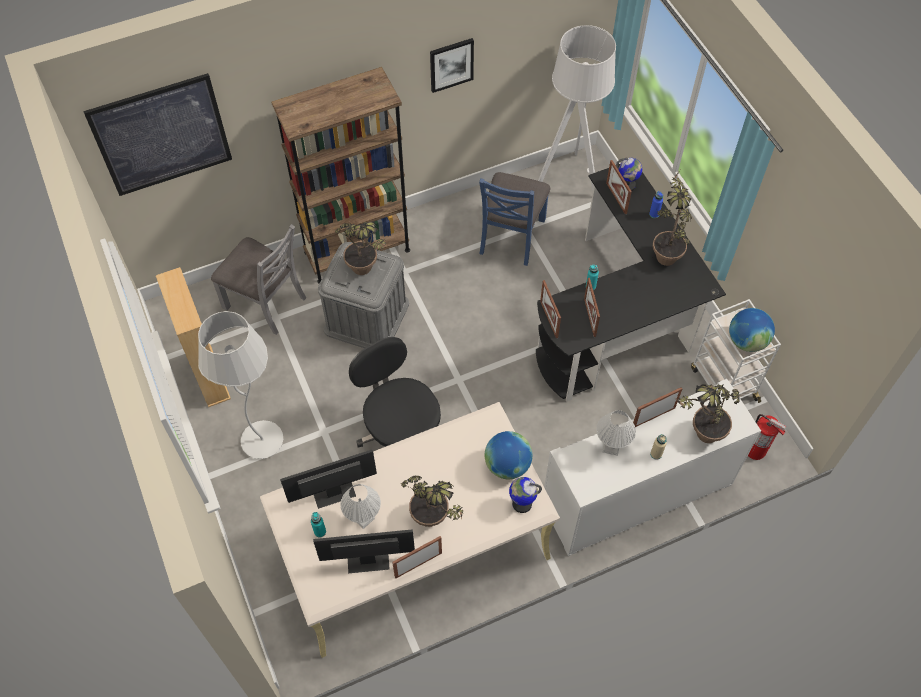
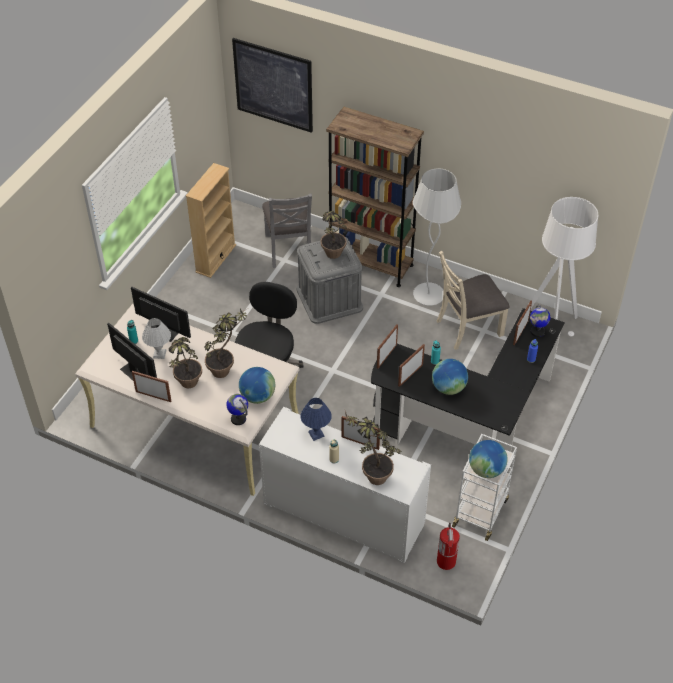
camera: 50 degrees right, 10 degrees down
white floor lamp [198,311,283,459] -> white floor lamp moved to [413,168,461,306]
picture [430,38,474,93] -> none
blue chair [479,172,550,266] -> beige chair [437,251,509,350]
white table lamp [596,410,636,456] -> blue table lamp [301,398,332,441]
potted plant [653,170,692,266] -> potted plant moved to [204,309,247,378]
none -> globe [432,359,468,395]

